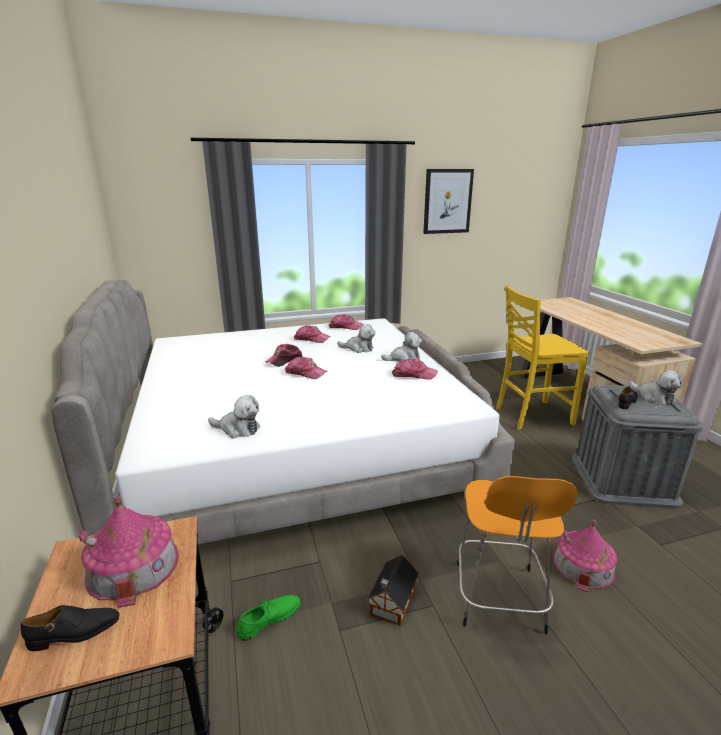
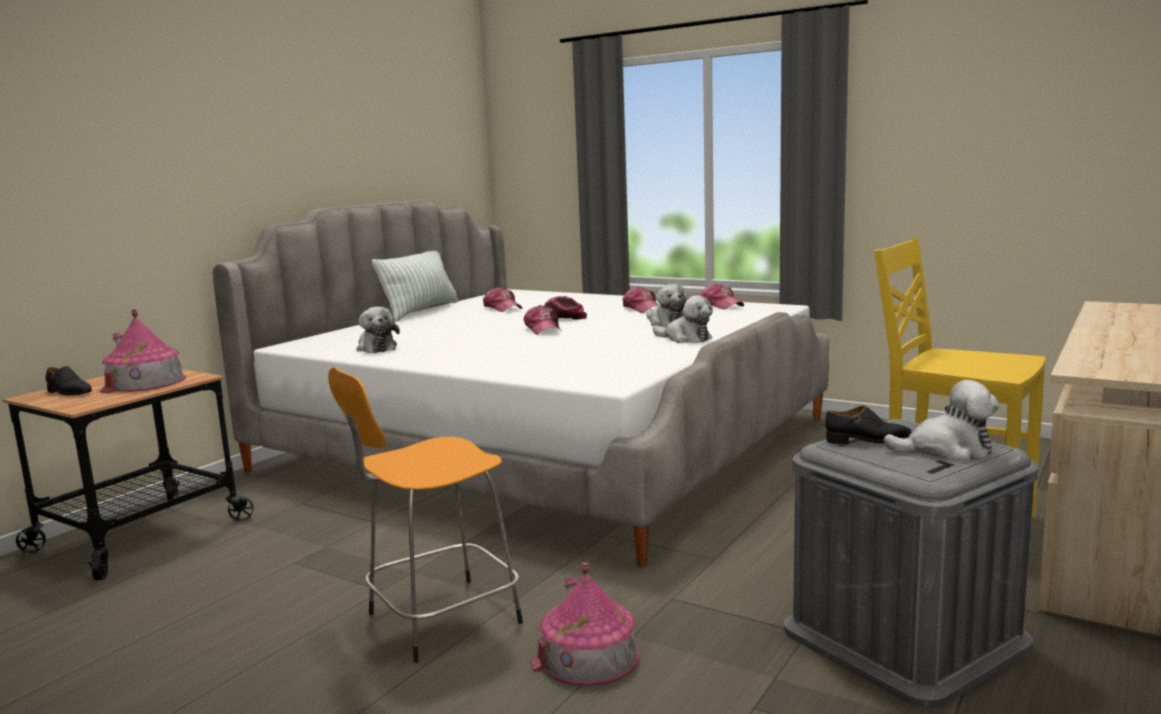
camera: 50 degrees right, 10 degrees down
green shoe [236,595,300,641] -> none
toy house [367,555,419,625] -> none
cap [392,359,438,380] -> cap moved to [483,287,522,312]
picture [423,169,474,234] -> none
plush toy [629,370,682,405] -> plush toy turned 105 degrees counterclockwise [884,380,1000,462]
none -> pillow [372,251,458,322]

